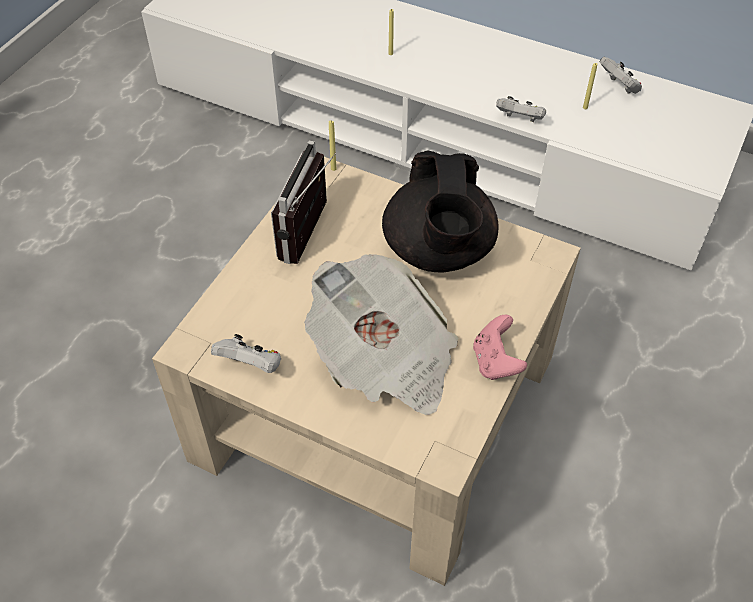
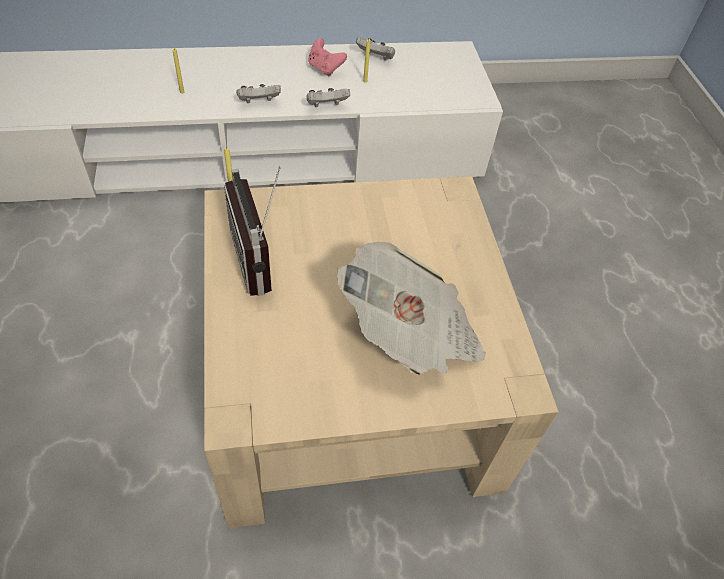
camera: 40 degrees left, 0 degrees up
white game controller [211,334,281,373] -> white game controller moved to [236,84,281,103]
black teapot [382,150,499,272] -> none
pink game controller [473,315,527,380] -> pink game controller moved to [308,38,347,76]

